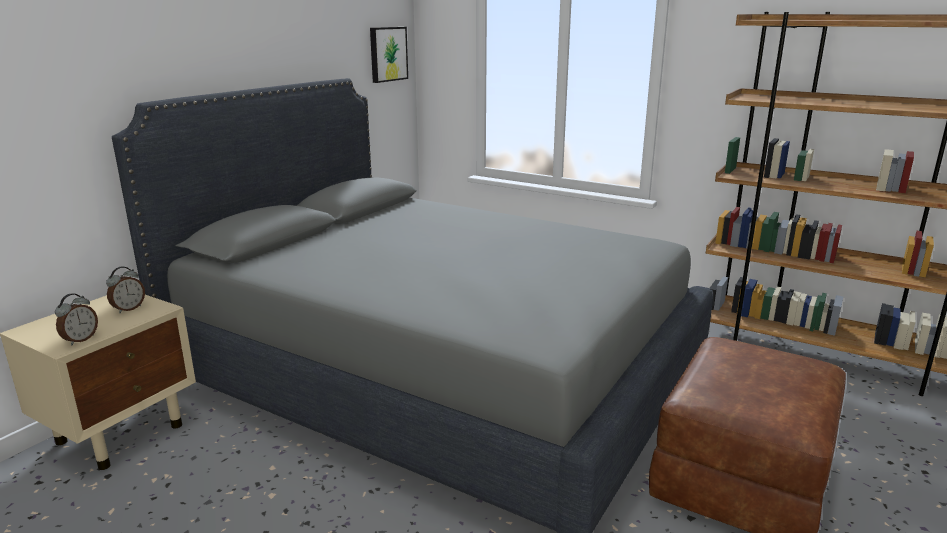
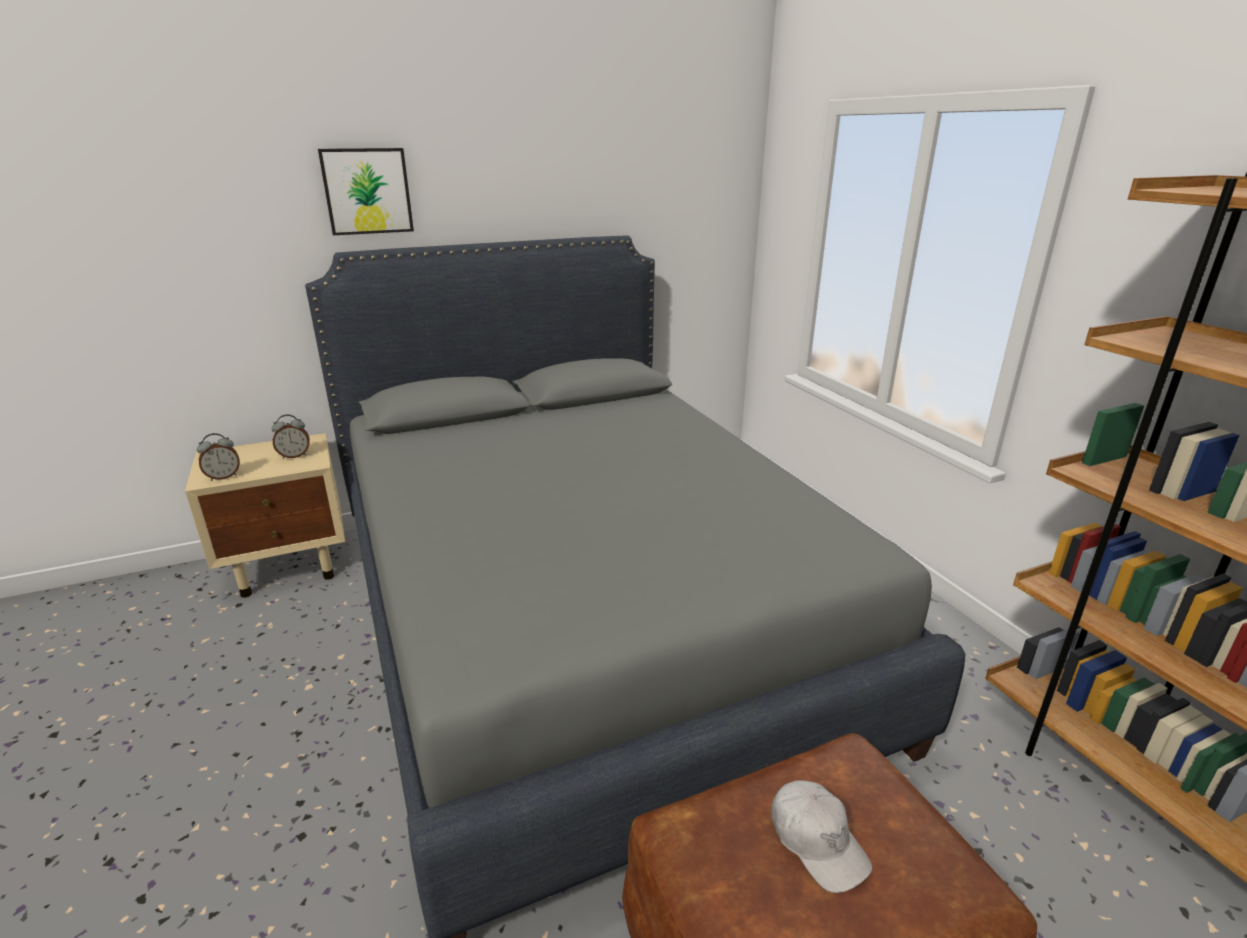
camera: 35 degrees right, 5 degrees up
picture [370,27,408,83] -> picture moved to [318,148,414,235]
none -> white cap [771,780,873,893]

